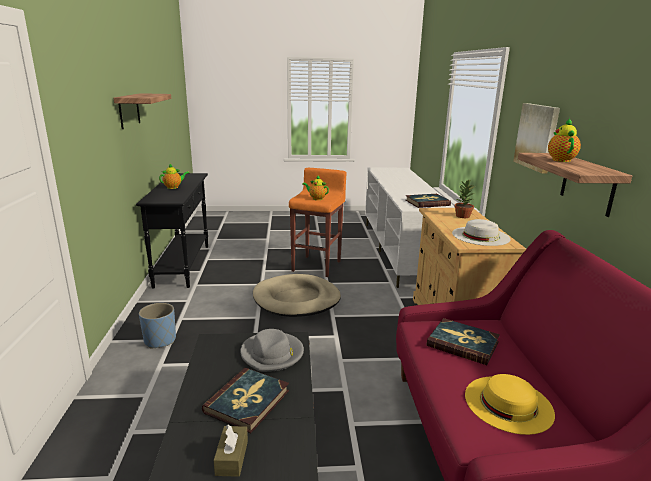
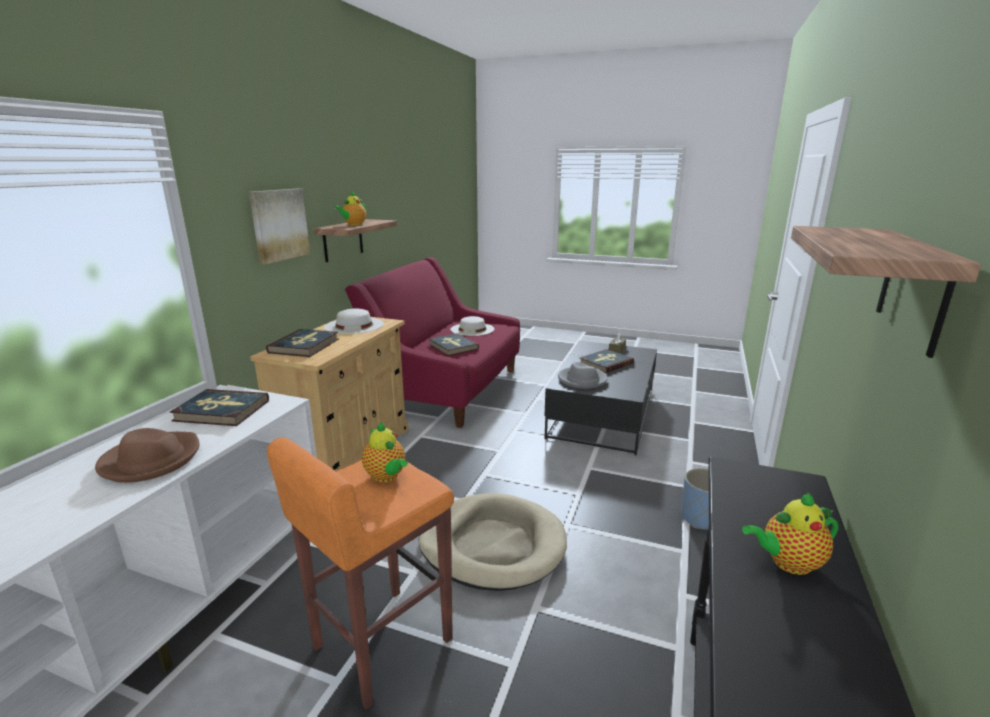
camera: 155 degrees left, 0 degrees up
potted plant [454,179,474,218] -> book [266,329,339,357]
yellow hat [465,374,555,435] -> white hat [450,316,494,336]
none -> brown hat [95,428,199,483]

